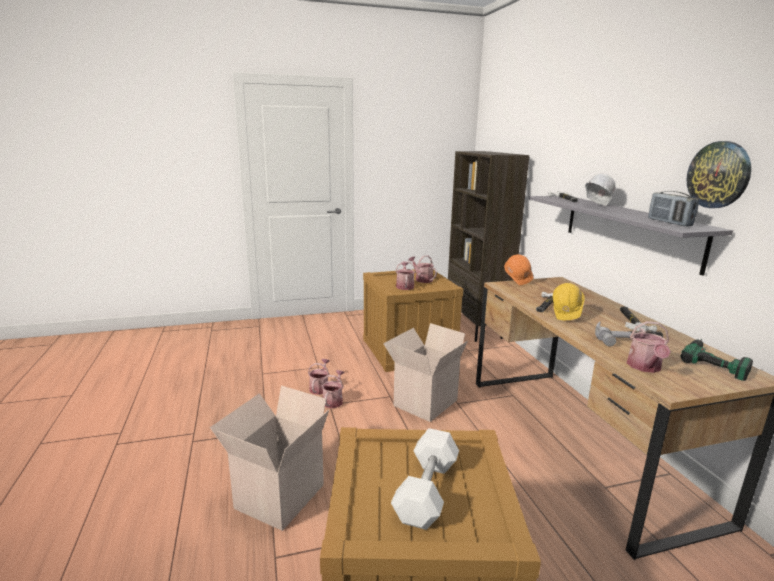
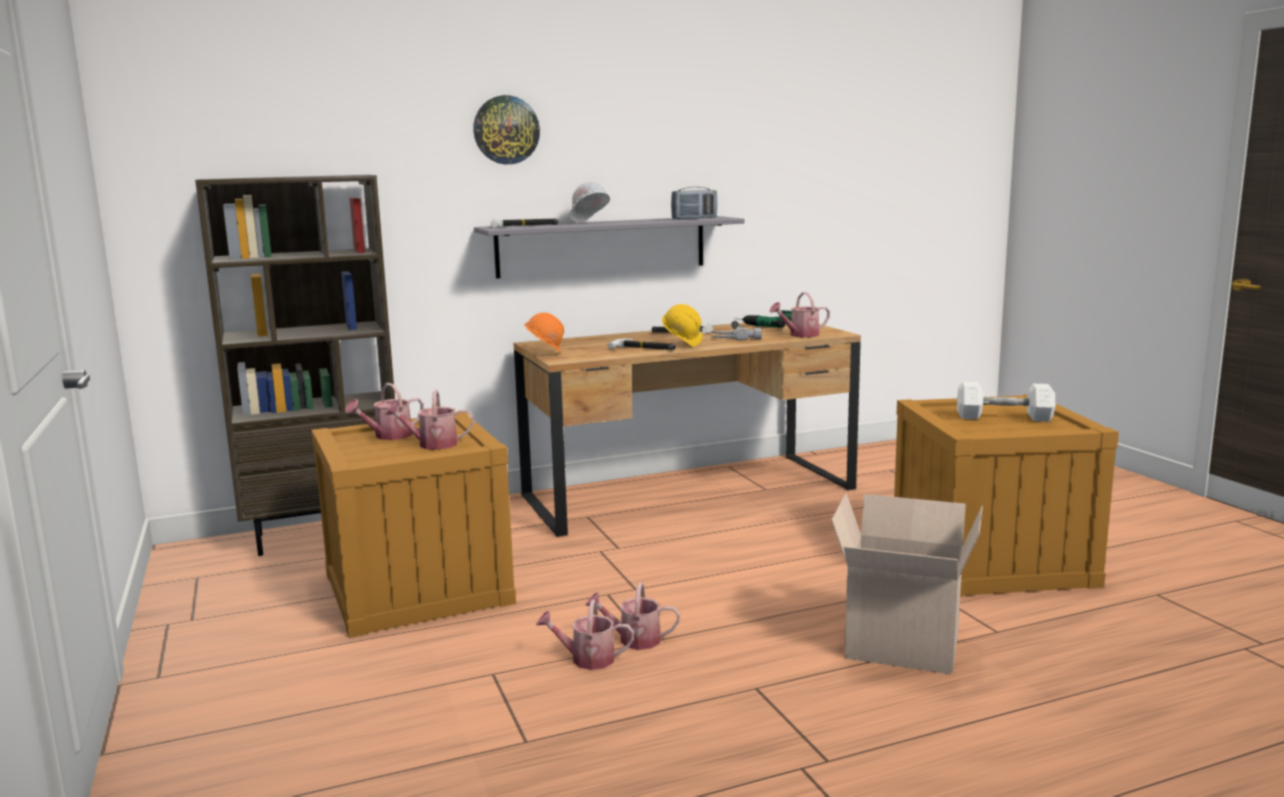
camera: 95 degrees left, 5 degrees down
cardboard box [383,323,468,422] -> none
watering can [627,321,671,373] -> watering can turned 150 degrees clockwise [769,292,830,337]
wall clock [687,141,751,208] -> wall clock moved to [473,95,540,164]

